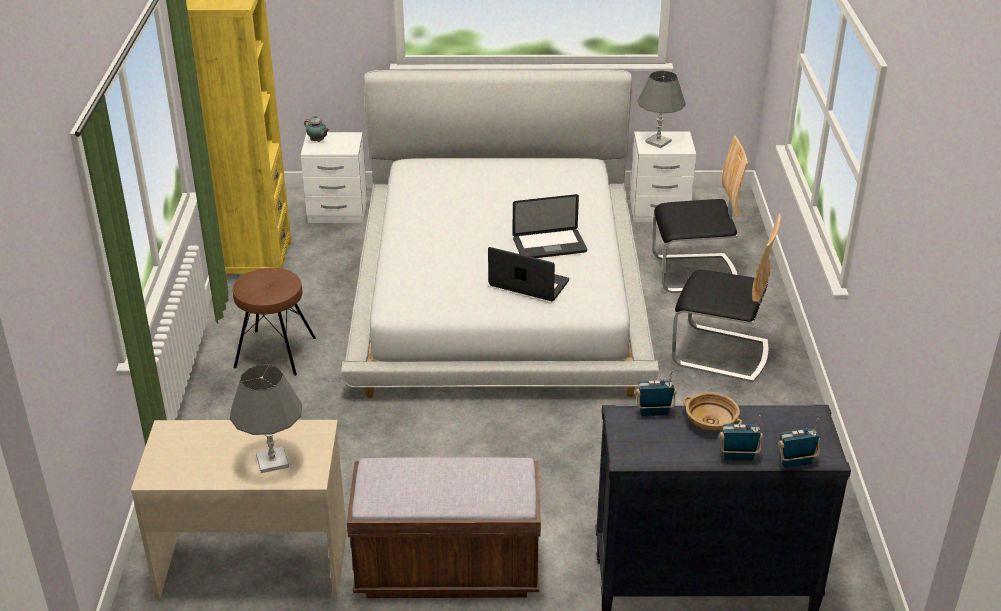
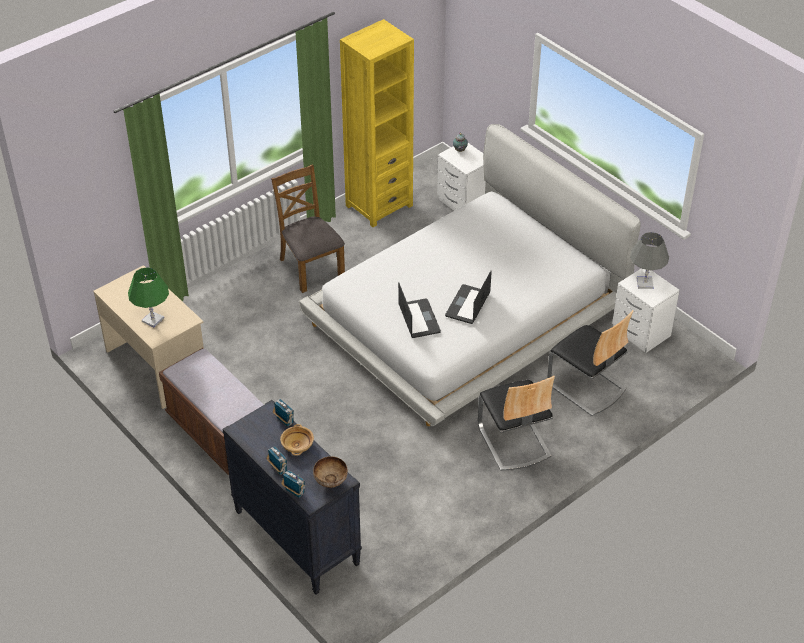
camera: 50 degrees right, 10 degrees up
grey table lamp [230,365,302,473] -> green table lamp [128,267,169,328]
brown stool [233,268,316,376] -> brown chair [271,165,345,293]
laptop [513,194,587,258] -> laptop turned 75 degrees clockwise [445,271,492,324]
none -> bowl [313,456,348,488]

